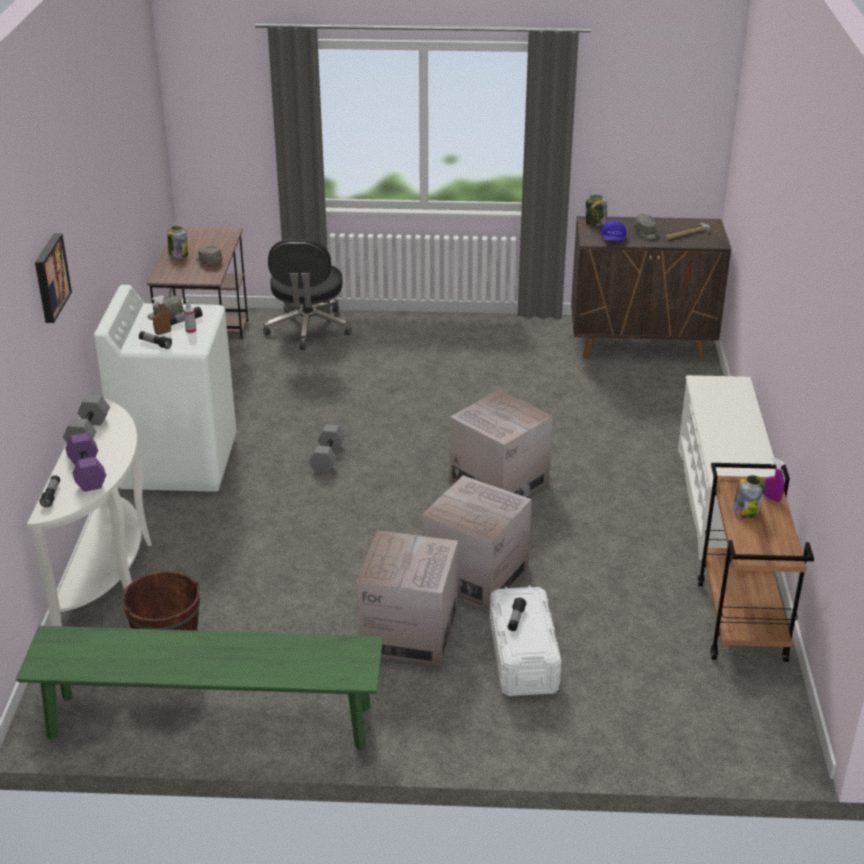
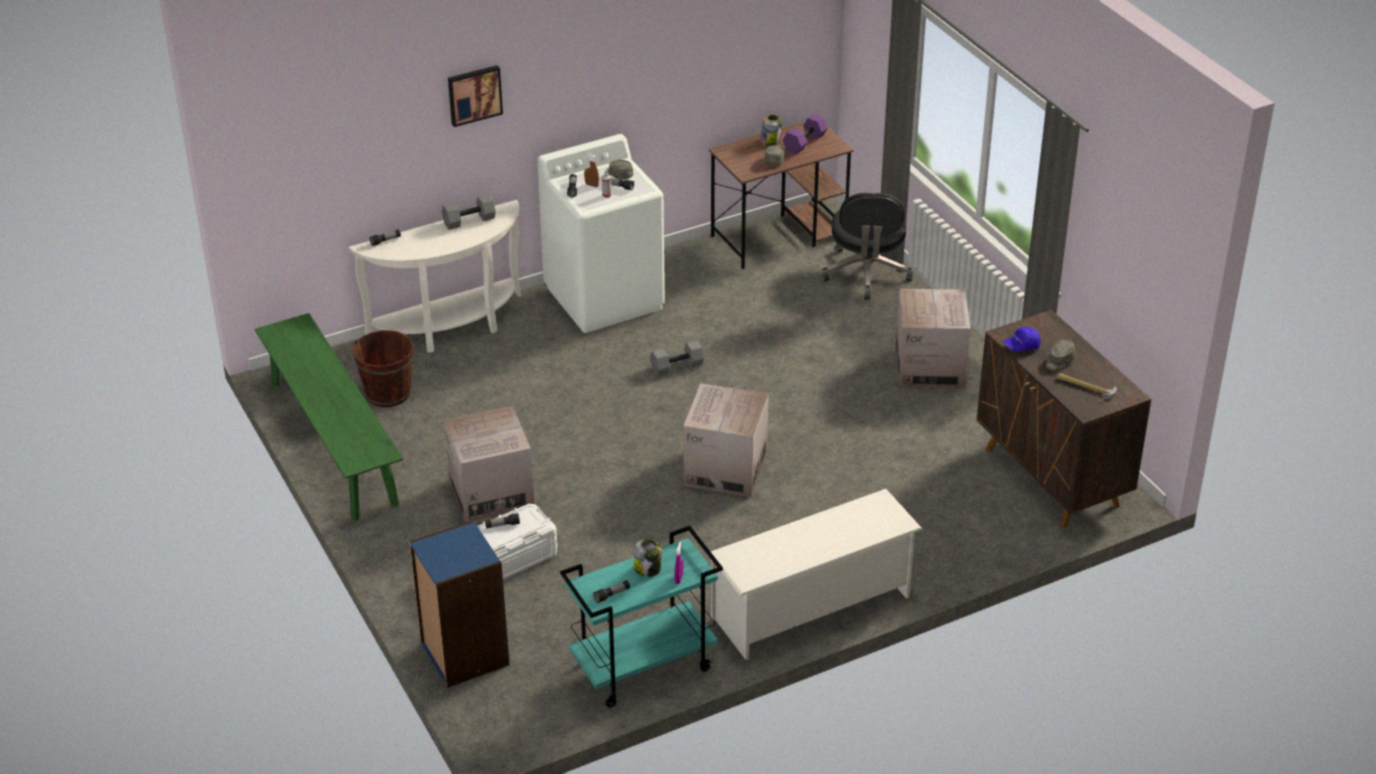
camera: 60 degrees right, 5 degrees up
purple dumbbell [65,433,106,492] -> purple dumbbell moved to [783,114,828,154]
black office chair [263,239,352,350] -> black office chair turned 60 degrees counterclockwise [821,193,913,300]
cardboard box [422,476,532,612] -> cardboard box moved to [895,289,971,388]
jar [585,195,607,226] -> none
brown cart [698,463,814,662] -> turquoise cart [560,526,723,708]
none -> blue bookcase [409,520,510,688]
none -> flashlight [593,580,630,603]

